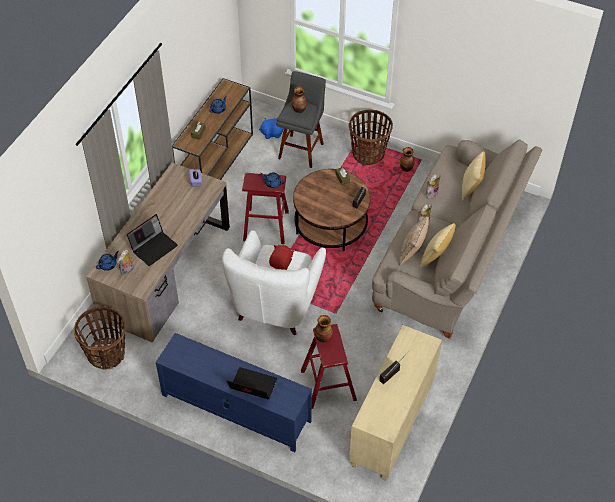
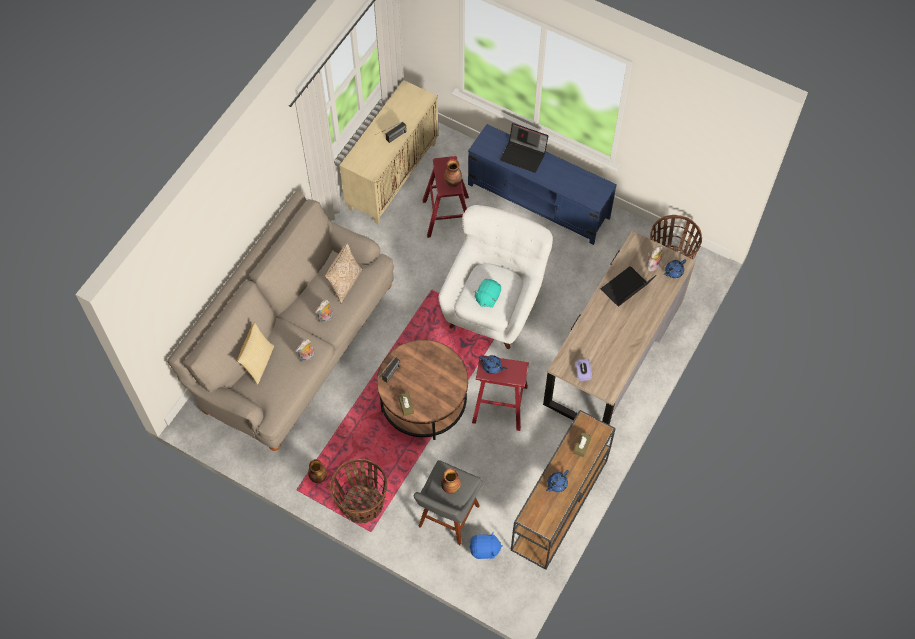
camera: 175 degrees left, 10 degrees up
red plush toy [269,245,294,270] -> turquoise plush toy [474,279,501,308]
pillow [420,223,456,268] -> none

